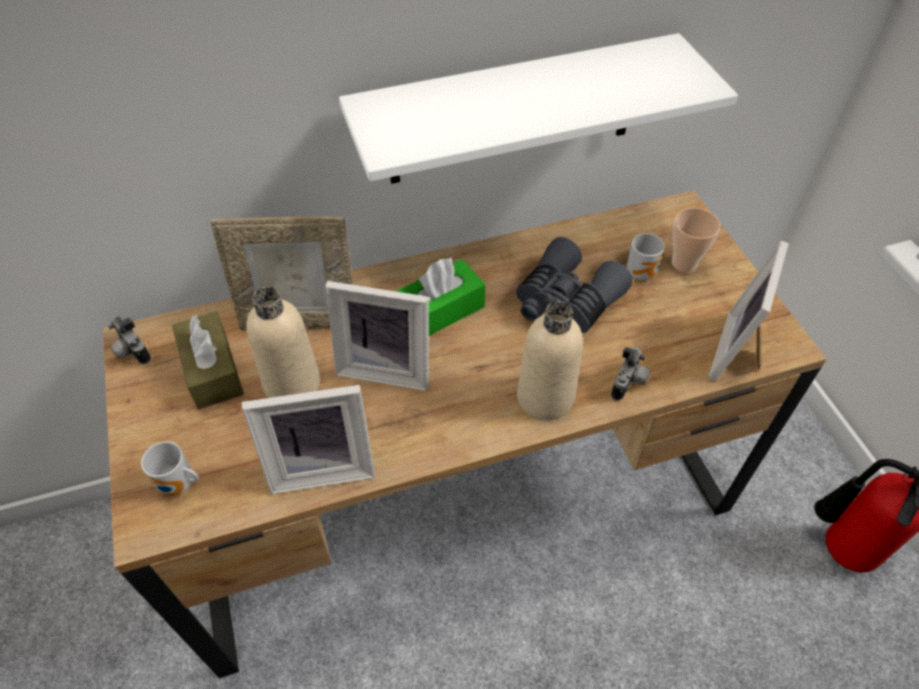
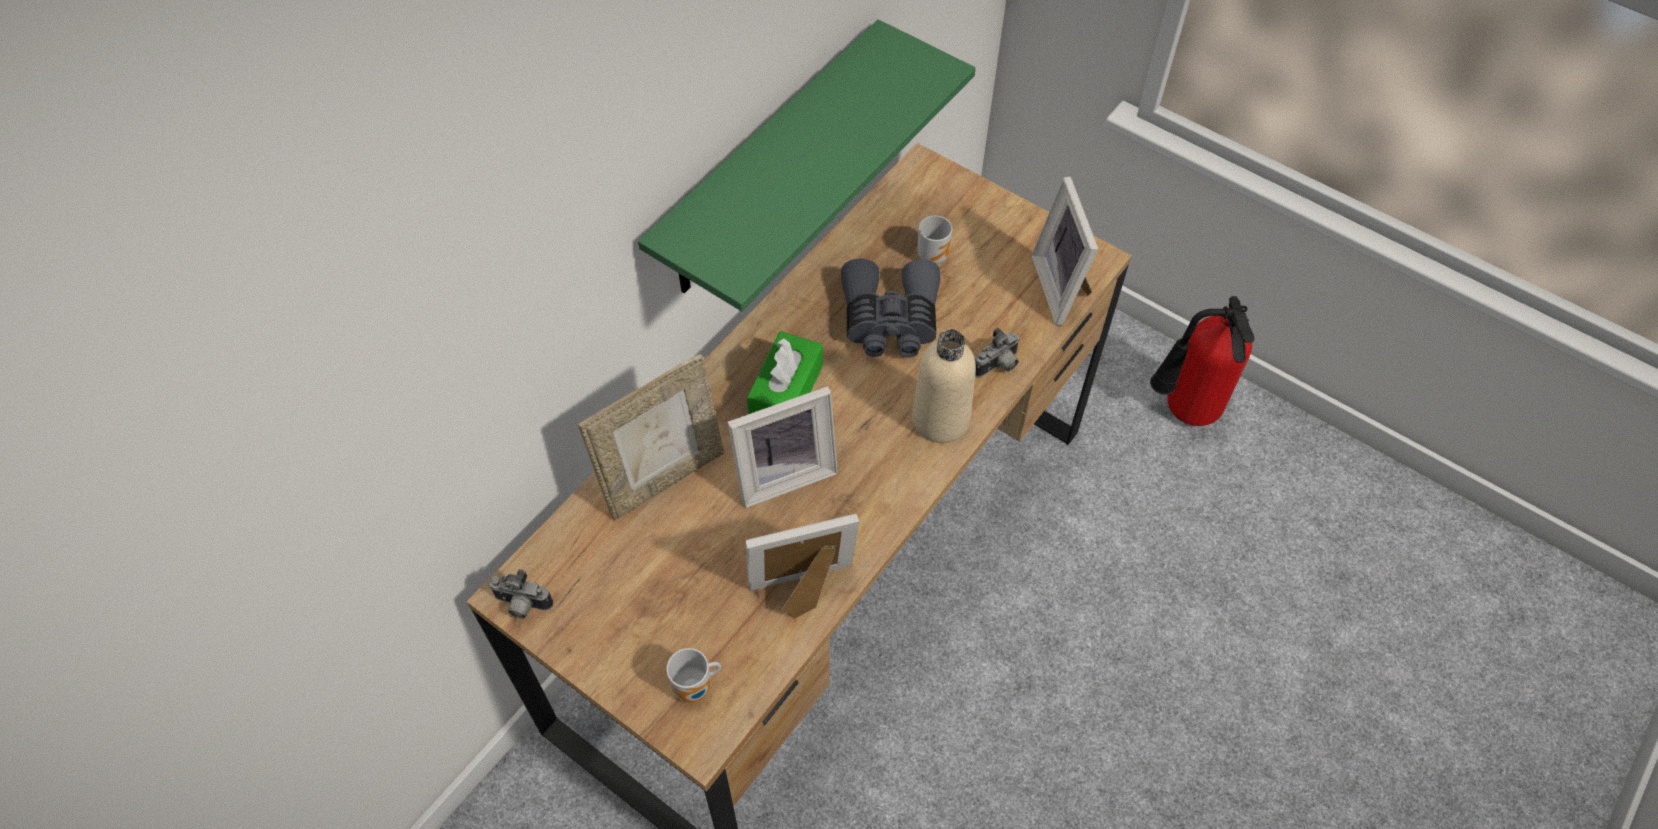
camera: 35 degrees left, 5 degrees up
brown tissue box [172,312,244,409] -> none
picture frame [242,385,375,494] -> picture frame turned 150 degrees counterclockwise [746,514,859,619]
beige bottle [246,287,320,398] -> none
white shelf [339,33,738,184] -> green shelf [638,19,976,311]
camera [611,347,651,401] -> camera turned 60 degrees clockwise [975,327,1020,377]
cup [672,208,721,272] -> none

